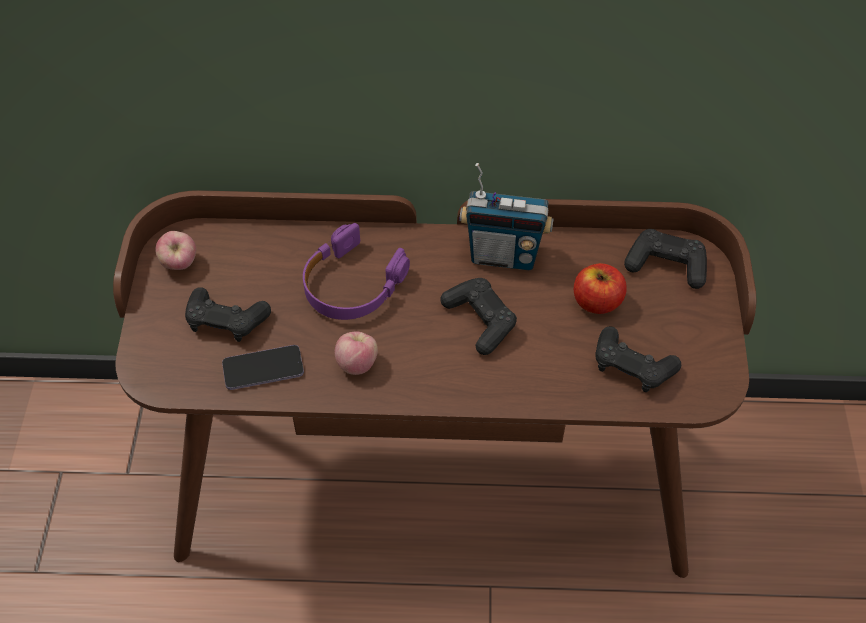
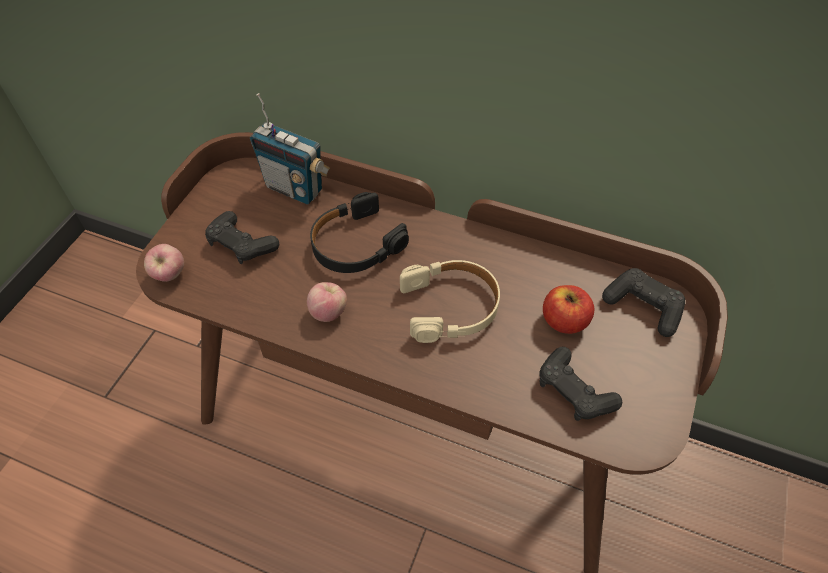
camera: 20 degrees right, 0 degrees up
apple [155,231,196,270] -> apple moved to [144,244,184,282]
phone [222,345,304,390] -> none
purple headphones [303,223,410,320] -> black headphones [310,192,409,273]
black game controller [440,278,517,355] -> beige headphones [400,260,500,343]
radio [460,163,553,270] -> radio moved to [250,93,330,205]

